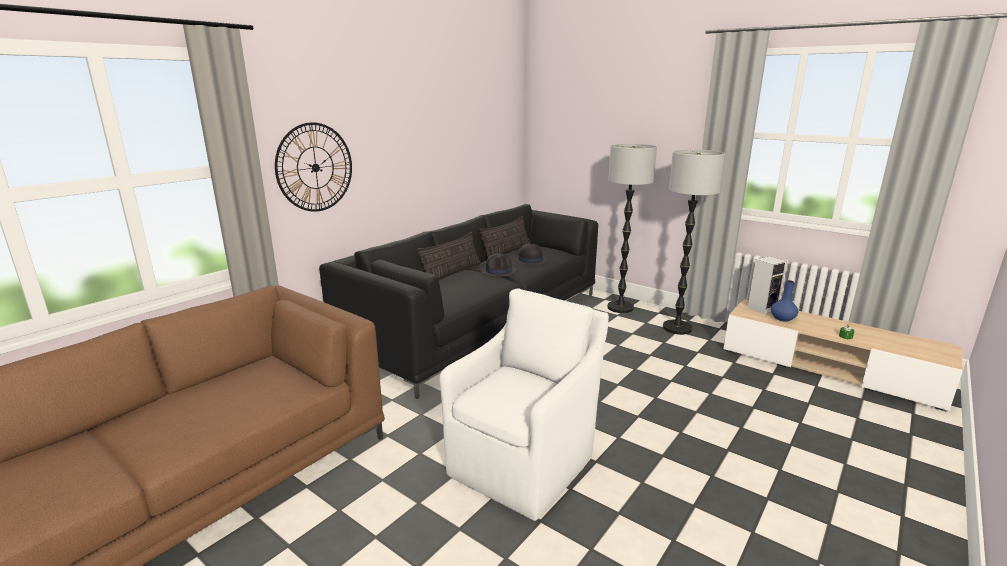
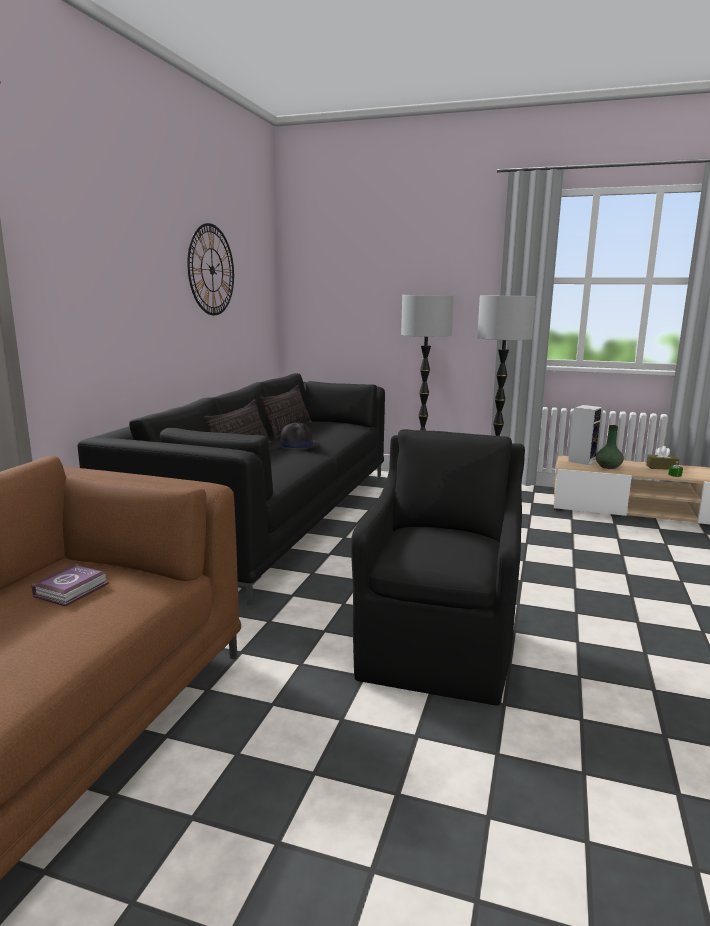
camera: 20 degrees left, 5 degrees down
wall clock [275,122,352,212] -> wall clock moved to [187,223,234,315]
white armchair [440,288,609,521] -> black armchair [351,429,525,705]
black hat [514,243,548,266] -> none
blue vase [771,280,798,322] -> green vase [596,425,624,469]
none -> book [32,563,109,607]
none -> brown tissue box [646,446,679,470]

